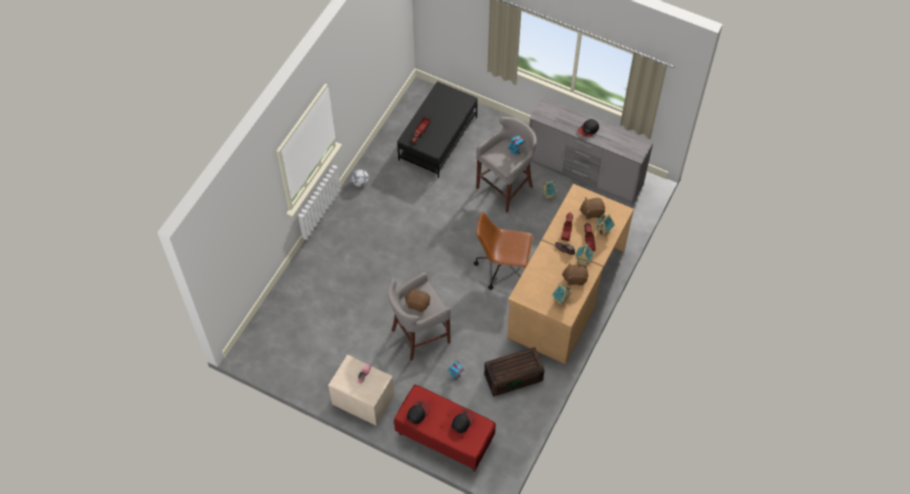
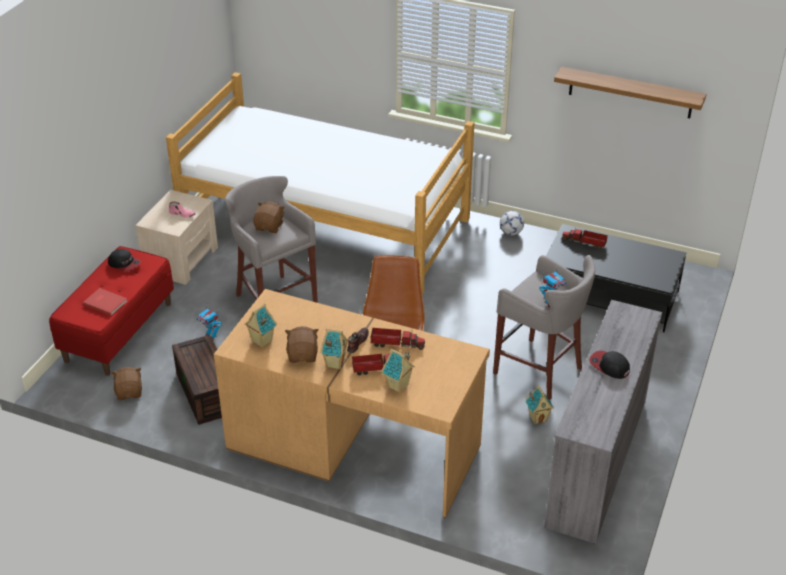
camera: 85 degrees right, 20 degrees down
cap [452,409,475,433] -> red book [83,288,128,316]
brown plush toy [579,197,605,219] -> brown plush toy moved to [111,367,142,400]
none -> bed [166,72,474,295]
none -> shelf [554,66,706,118]

